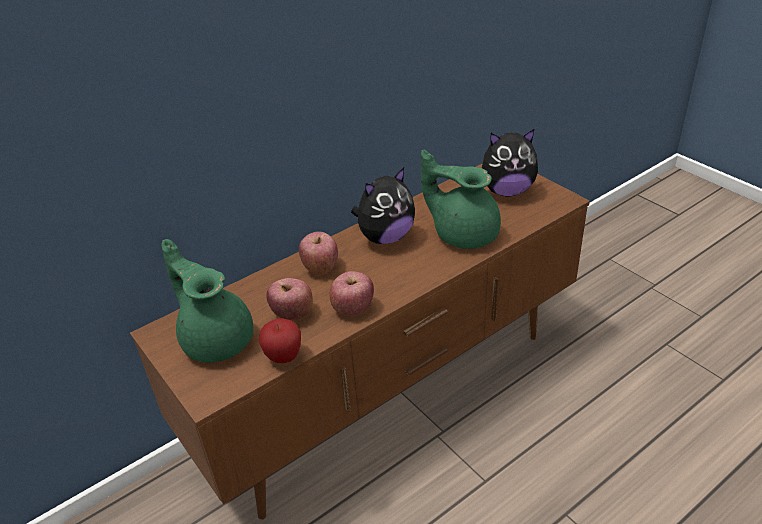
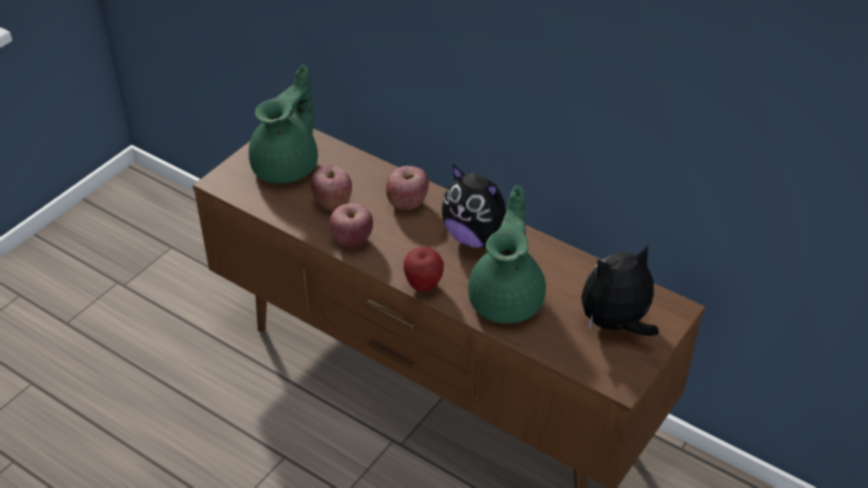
camera: 70 degrees right, 5 degrees up
apple [259,319,301,363] -> apple moved to [403,247,444,292]
plush toy [482,129,538,196] -> plush toy turned 90 degrees clockwise [581,245,659,336]

